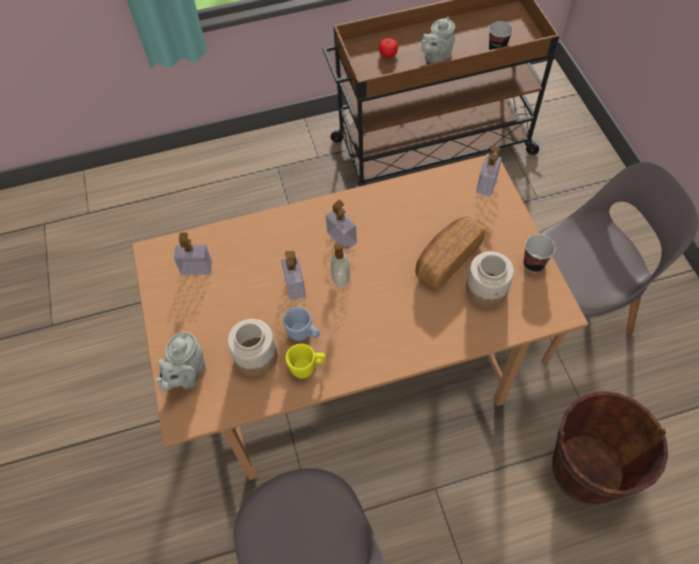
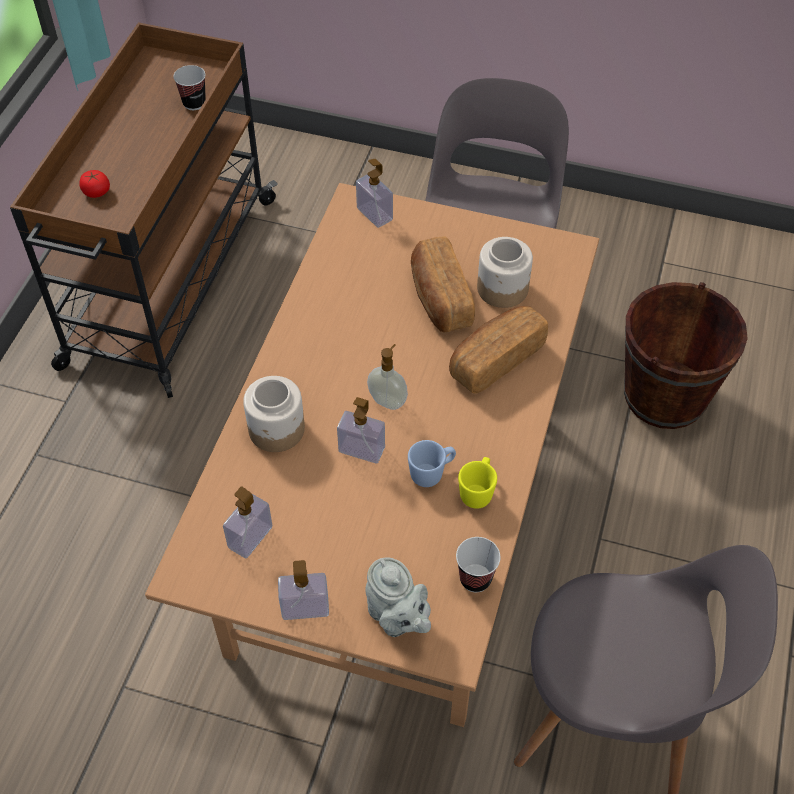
camera: 60 degrees left, 5 degrees down
jar [227,319,278,377] -> jar moved to [243,376,305,452]
soap dispenser [326,200,357,251] -> soap dispenser moved to [278,560,329,620]
grey teapot [422,17,455,64] -> none
cup [524,234,555,272] -> cup moved to [456,537,501,592]
none -> bread [449,306,548,394]

